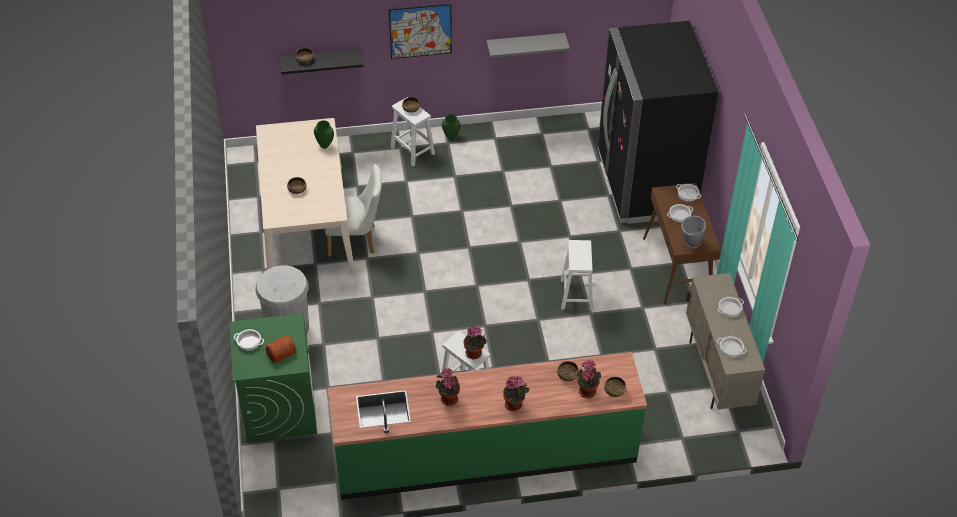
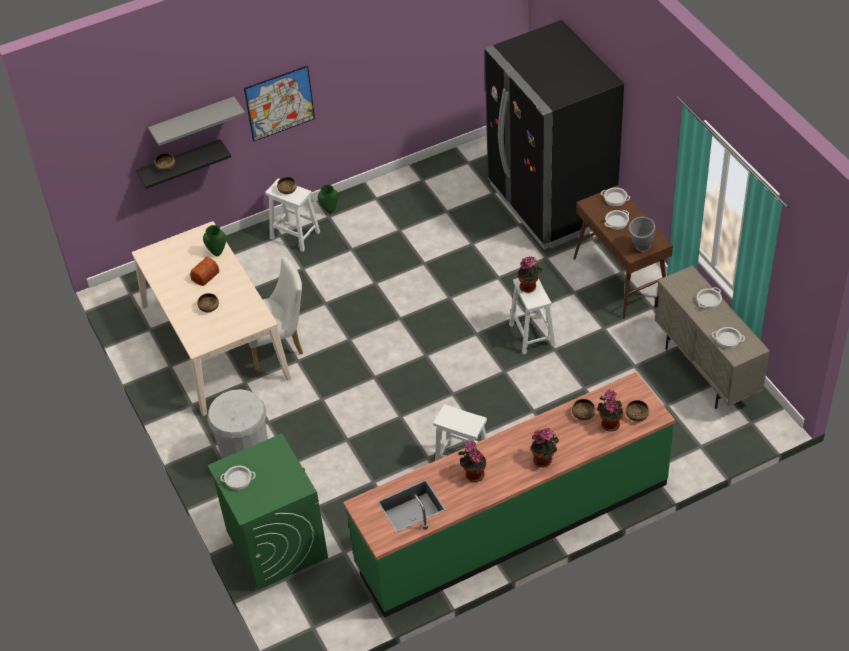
camera: 15 degrees left, 0 degrees up
bread [266,335,296,363] -> bread moved to [190,257,219,286]
potted plant [463,326,487,359] -> potted plant moved to [518,256,542,293]
grey shelf [487,33,570,58] -> grey shelf moved to [148,96,245,146]

